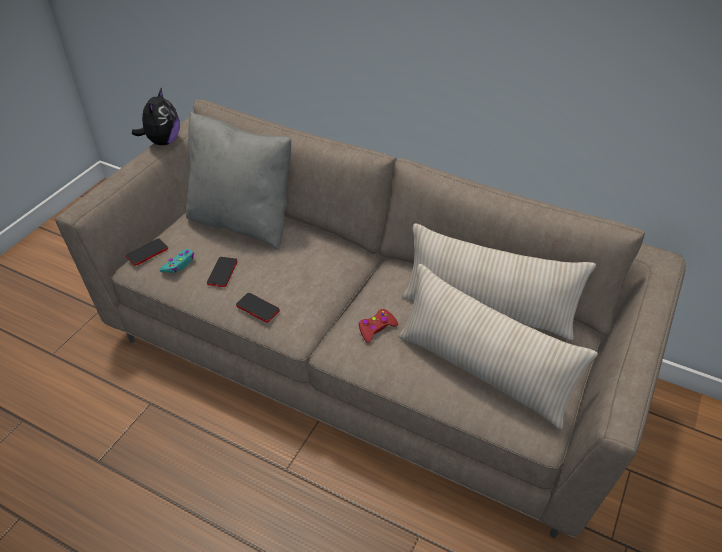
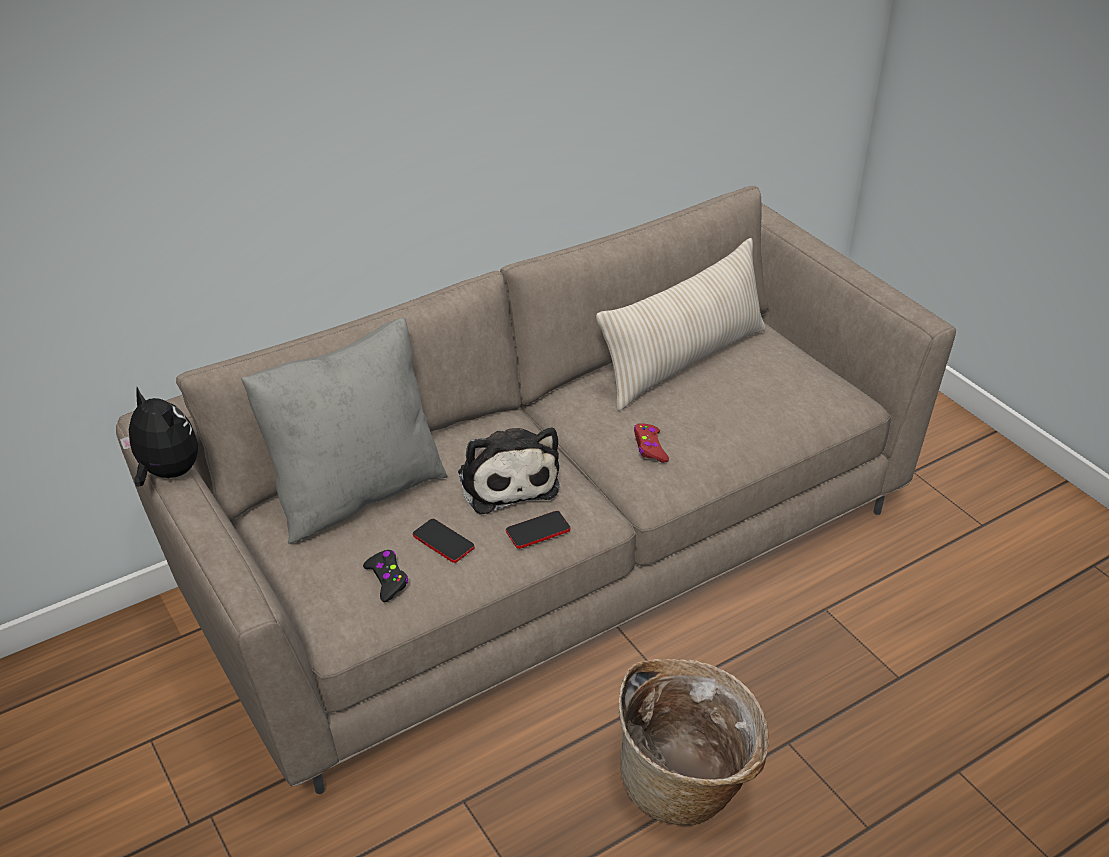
camera: 60 degrees left, 5 degrees down
phone [126,238,168,266] -> none
turquoise game controller [159,249,194,273] -> black game controller [363,550,408,602]
beige pillow [398,264,598,429] -> none
none -> plush toy [458,427,560,515]
none -> basket [619,659,769,826]

